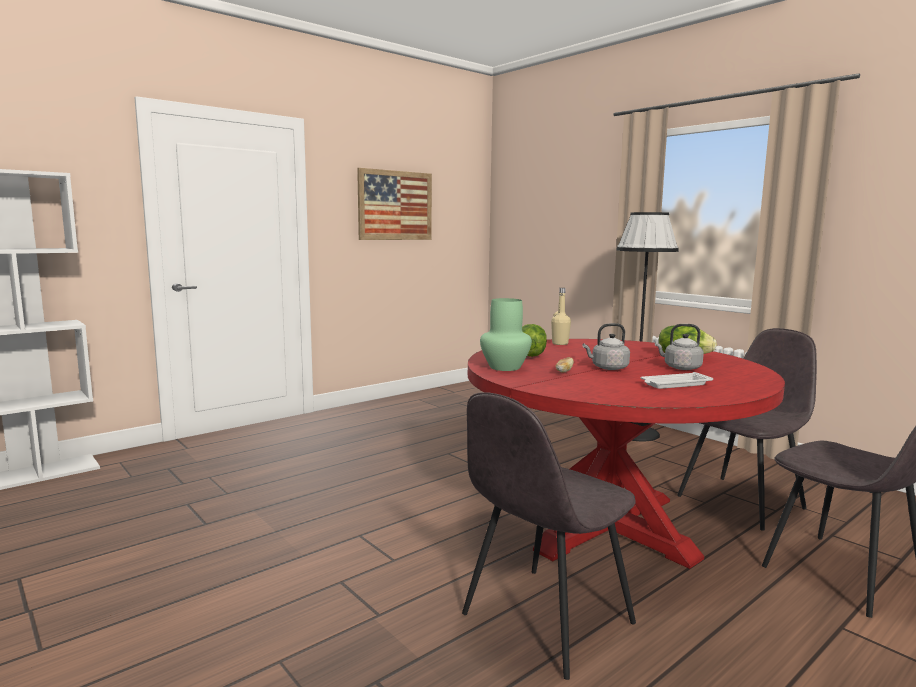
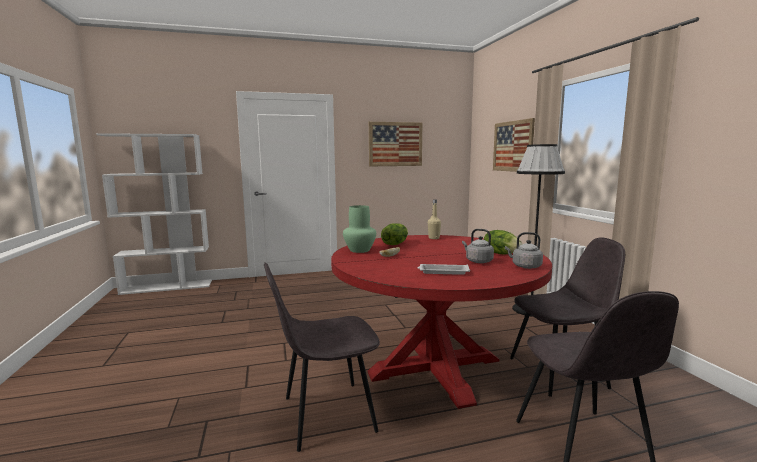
camera: 25 degrees right, 0 degrees up
grey kettle [582,323,630,370] -> grey kettle moved to [505,232,543,269]
none -> picture [493,118,535,172]

